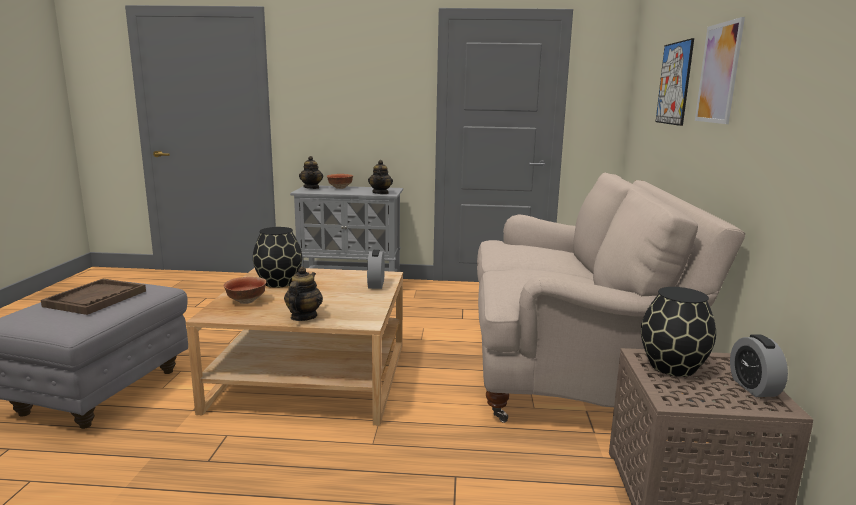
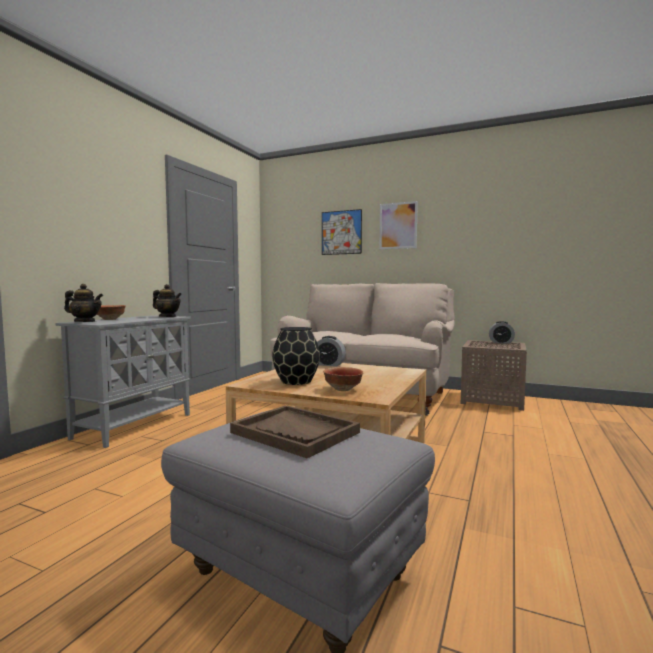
camera: 70 degrees left, 10 degrees down
teapot [284,266,323,321] -> none
black vase [641,287,716,377] -> none

